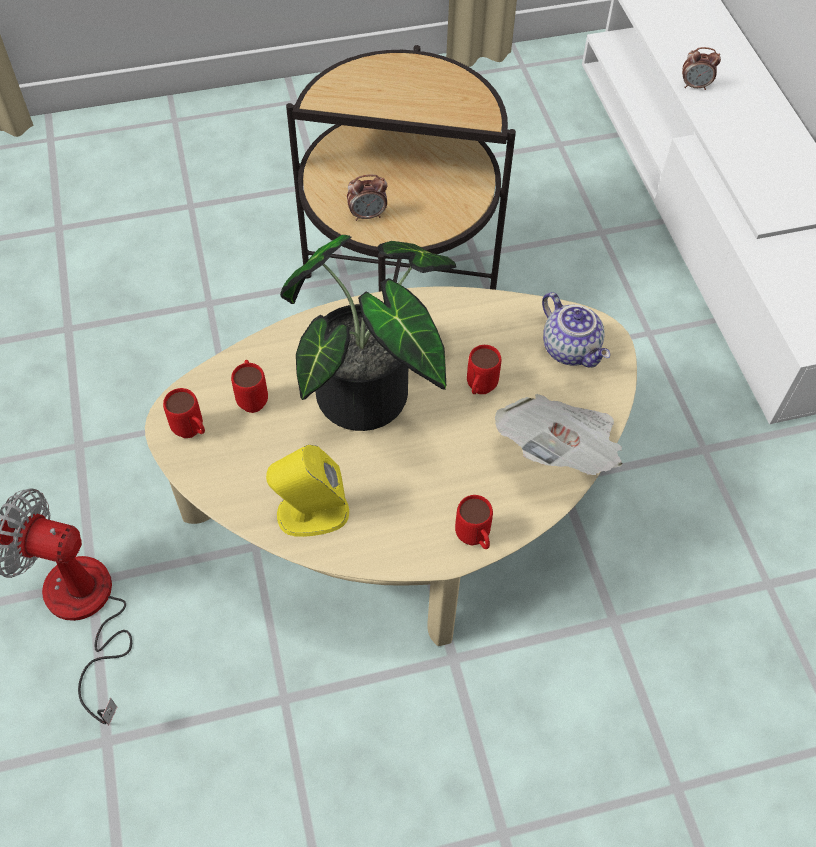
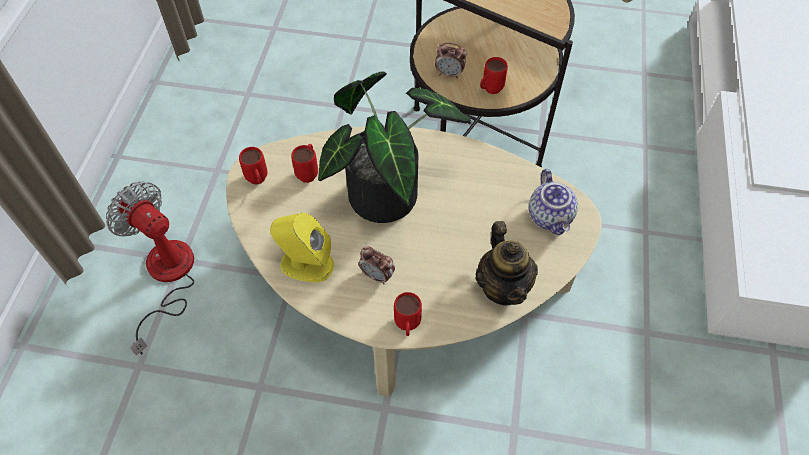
camera: 25 degrees right, 0 degrees up
red mug [467,345,501,394] -> red mug moved to [480,57,508,94]
newspaper [495,394,622,475] -> teapot [475,221,538,306]
alarm clock [682,47,721,90] -> alarm clock moved to [358,246,395,284]

